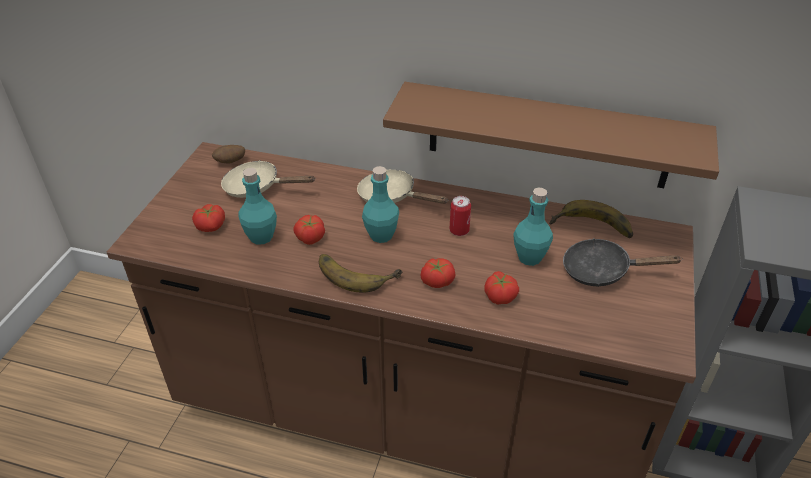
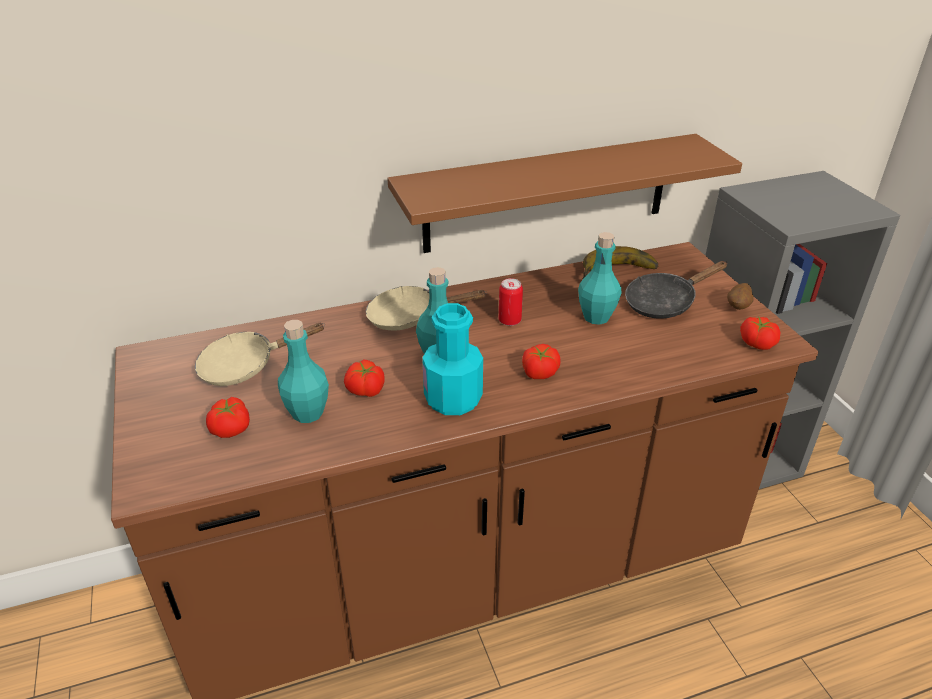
camera: 35 degrees left, 5 degrees down
potato [212,145,245,163] -> potato moved to [727,283,753,310]
banana [319,254,402,293] -> turquoise bottle [422,303,483,415]
tomato [484,271,519,305] -> tomato moved to [740,317,780,350]

